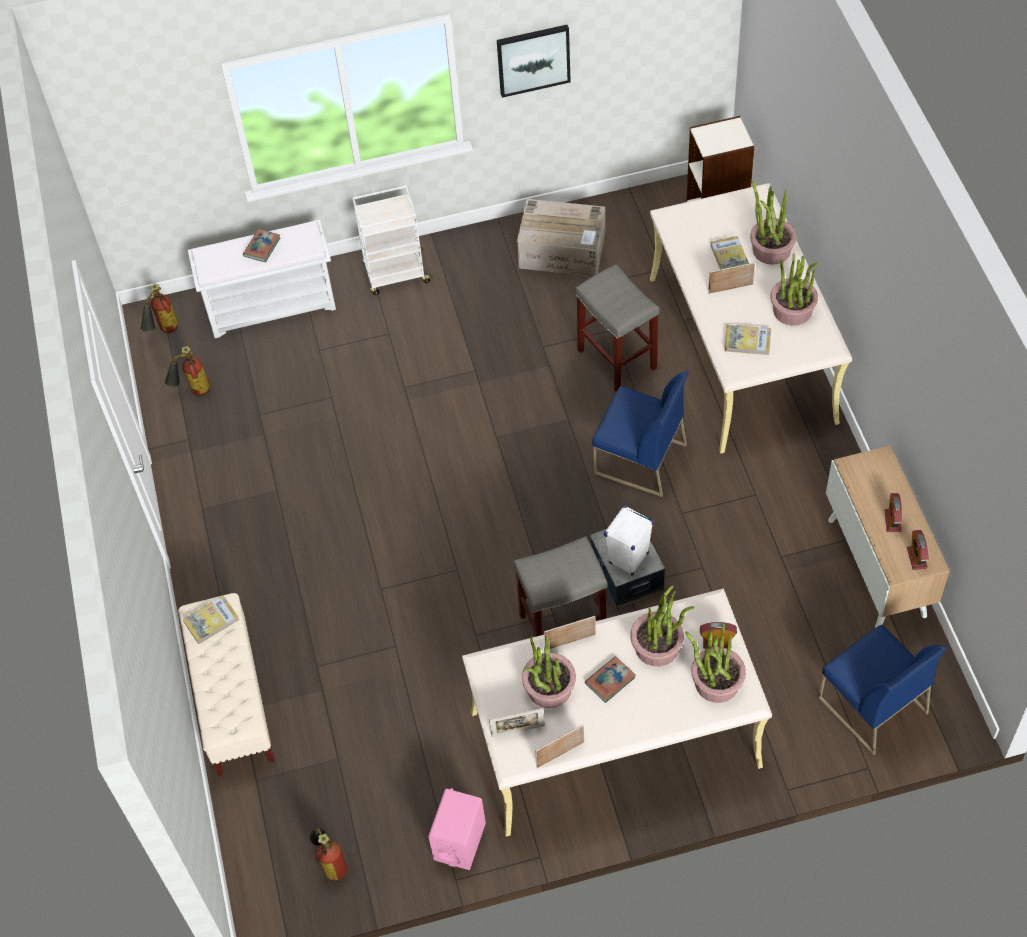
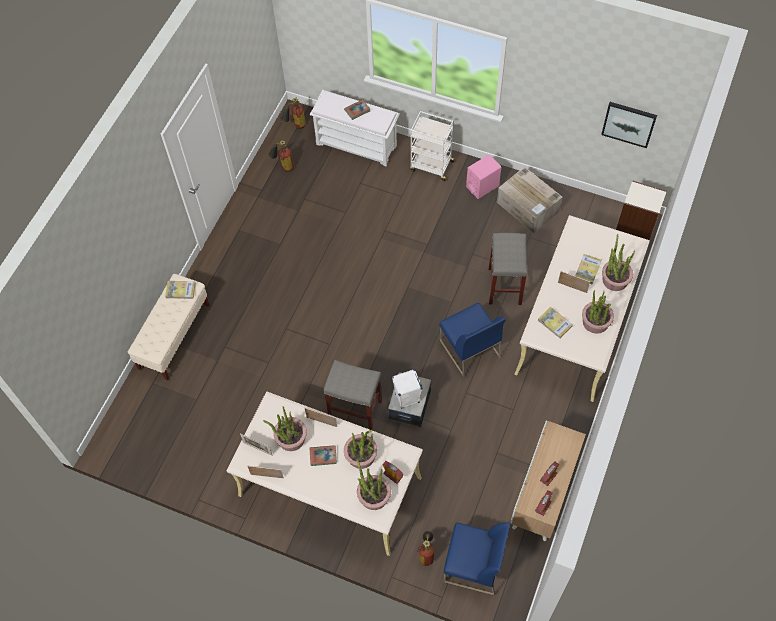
camera: 35 degrees right, 5 degrees up
fire extinguisher [310,828,347,881] -> fire extinguisher moved to [418,531,434,566]
pink speaker [428,788,486,870] -> pink speaker moved to [466,154,501,199]
picture [497,25,571,98] -> picture moved to [601,102,657,148]
blue chair [818,625,947,756] -> blue chair turned 75 degrees counterclockwise [443,522,510,596]

